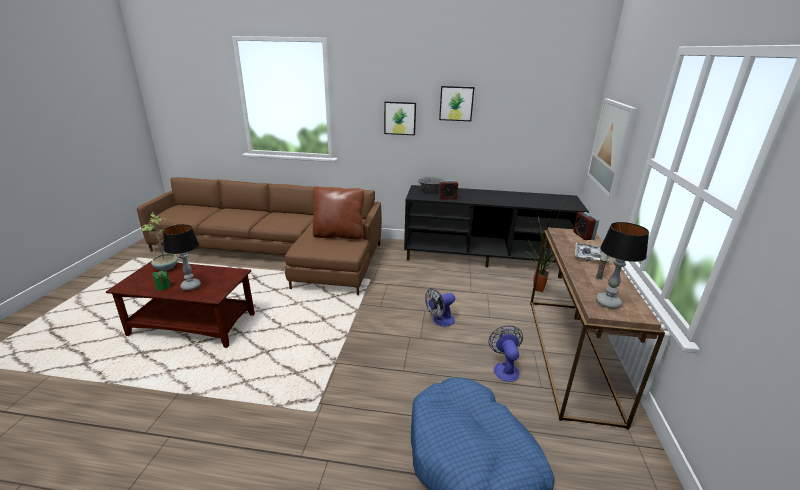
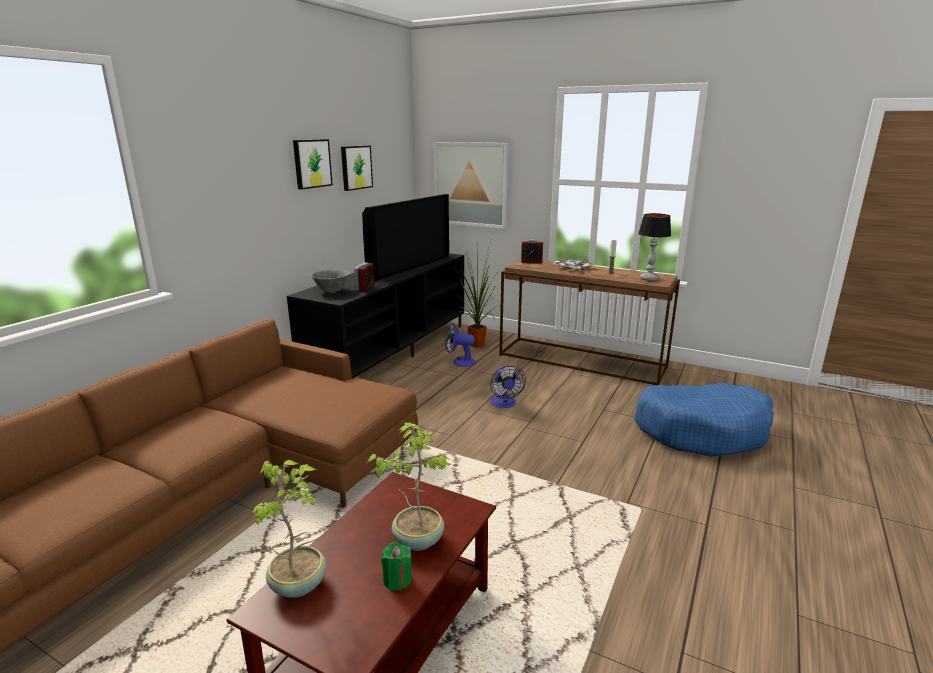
camera: 70 degrees left, 5 degrees down
table lamp [163,224,201,290] -> potted plant [367,422,451,551]
brown pillow [313,186,364,240] -> none
picture [384,101,416,135] -> picture moved to [341,145,373,191]
fan [489,325,523,382] -> fan moved to [445,323,476,367]
none -> television [362,194,449,281]

